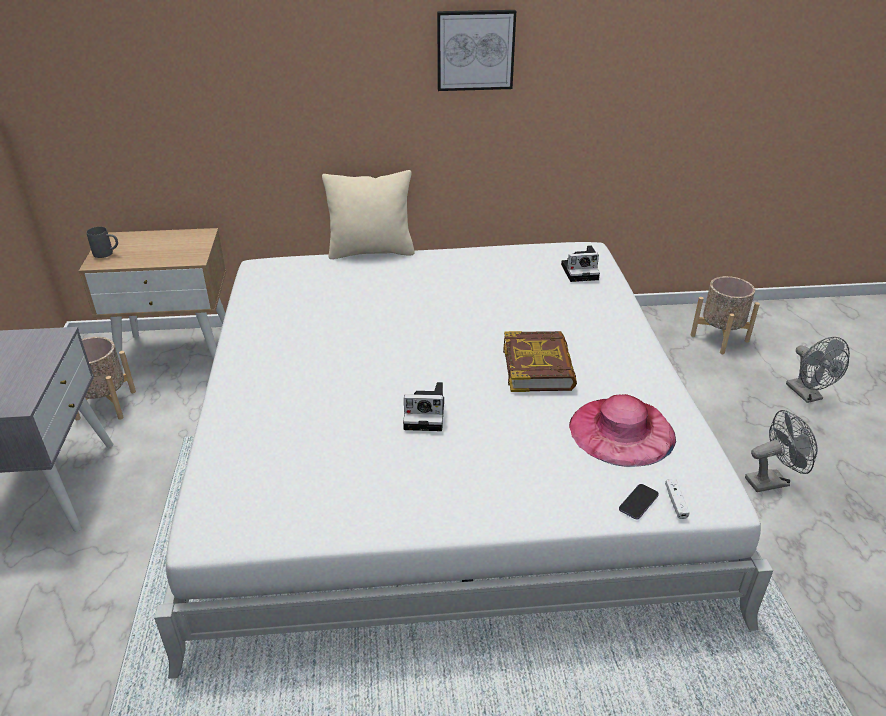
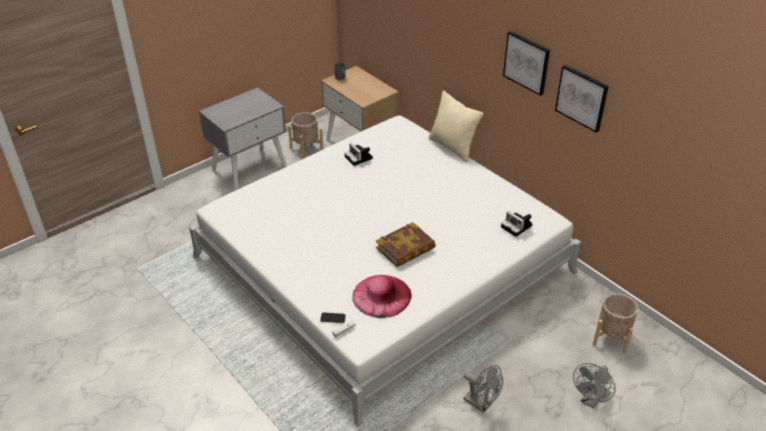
camera: 55 degrees right, 5 degrees up
camera [403,382,444,431] -> camera moved to [345,143,373,166]
none -> picture [555,65,609,133]

